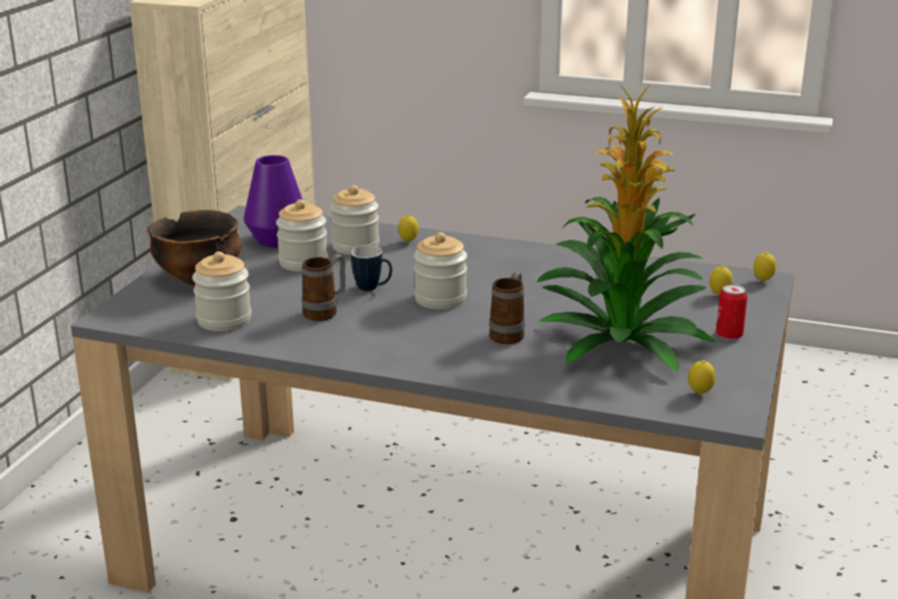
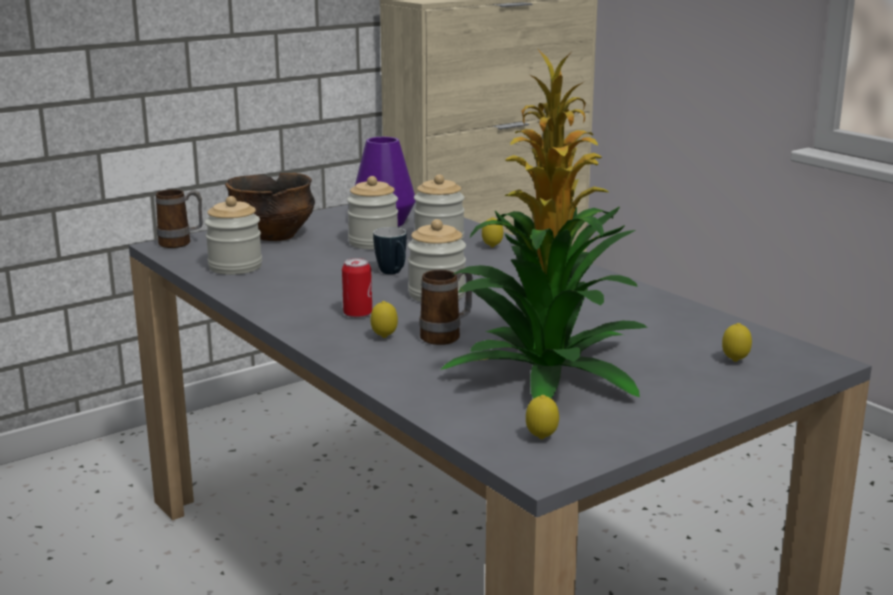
camera: 35 degrees right, 5 degrees down
mug [302,254,345,321] -> mug moved to [156,189,203,248]
can [716,284,748,340] -> can moved to [342,258,372,318]
lemon [753,252,776,281] -> lemon moved to [370,301,398,338]

